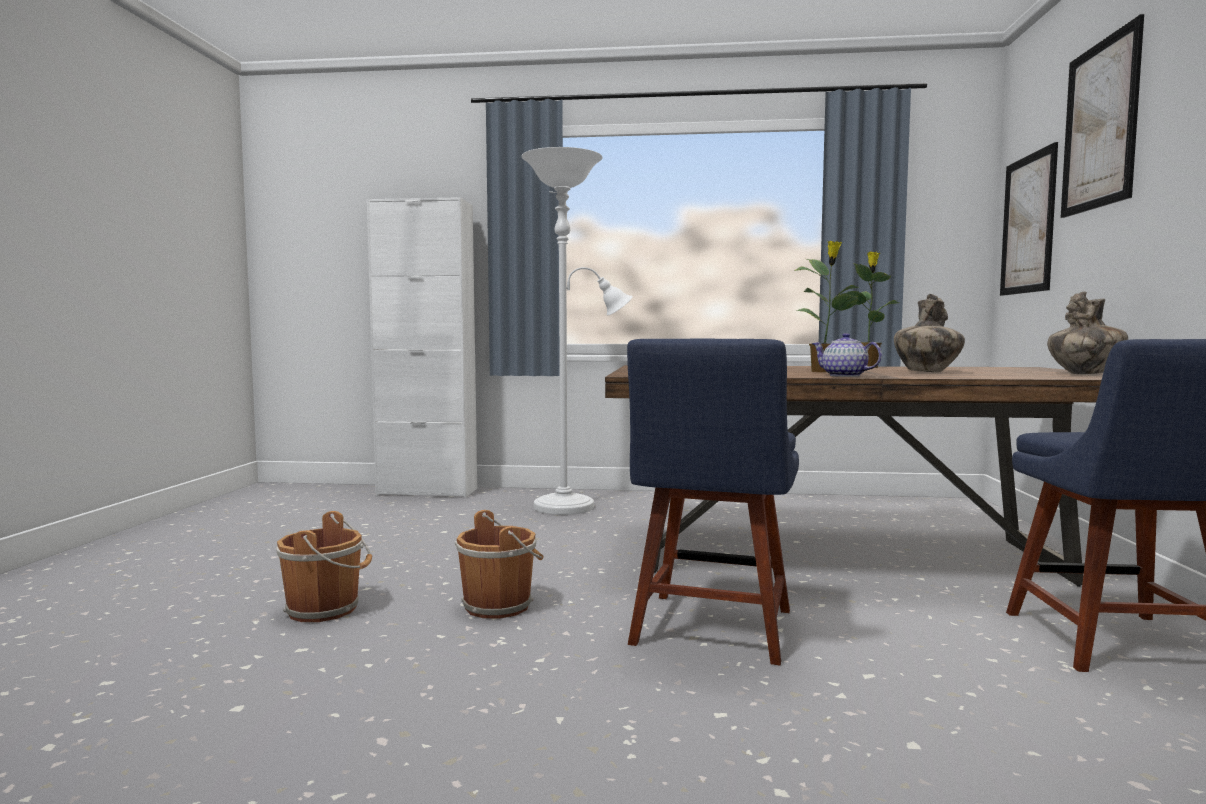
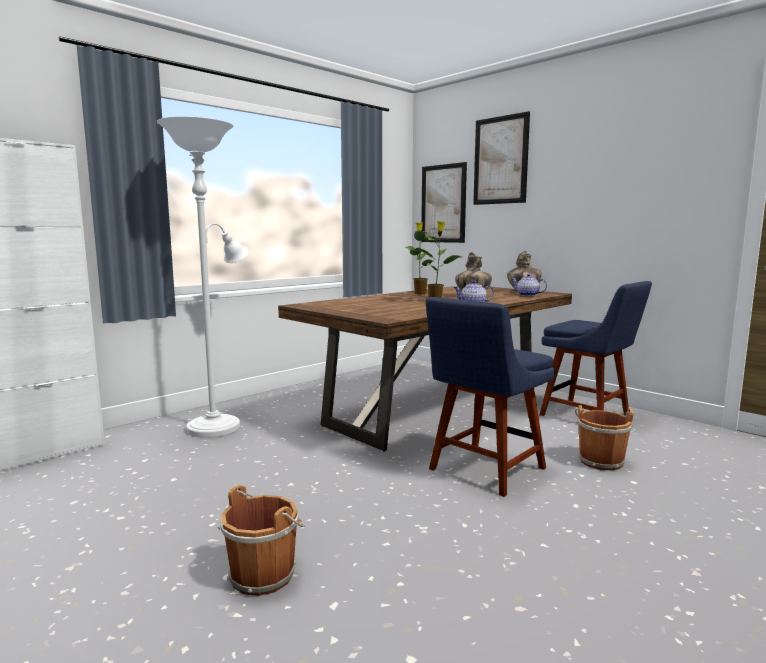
camera: 50 degrees left, 5 degrees up
brown bucket [455,510,543,619] -> brown bucket moved to [575,405,633,471]
blue chair [627,338,799,665] -> blue chair turned 75 degrees clockwise [426,297,555,497]
none -> teapot [511,274,547,296]

